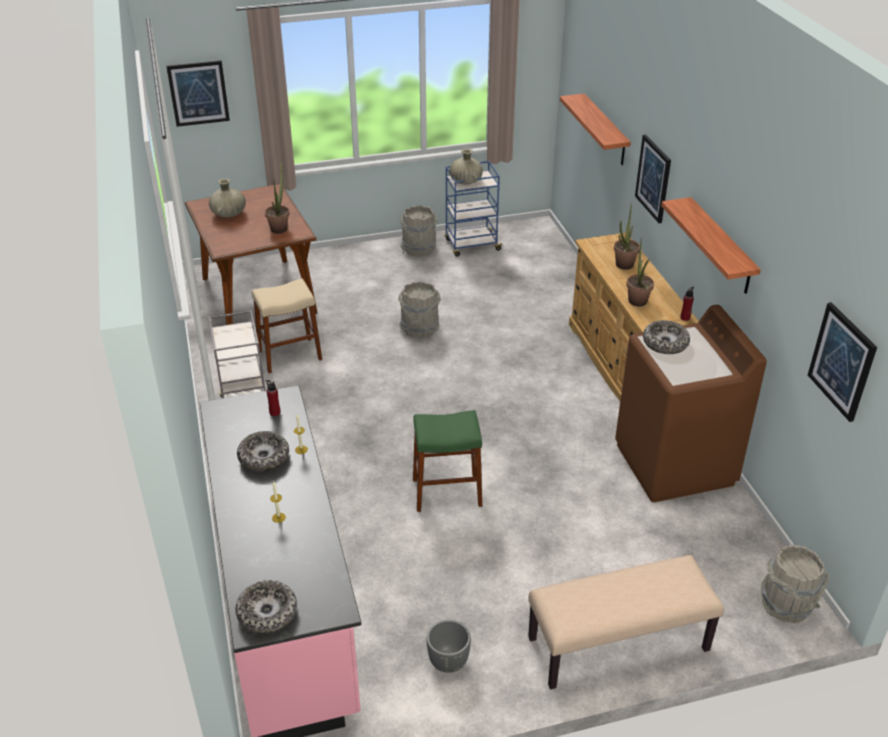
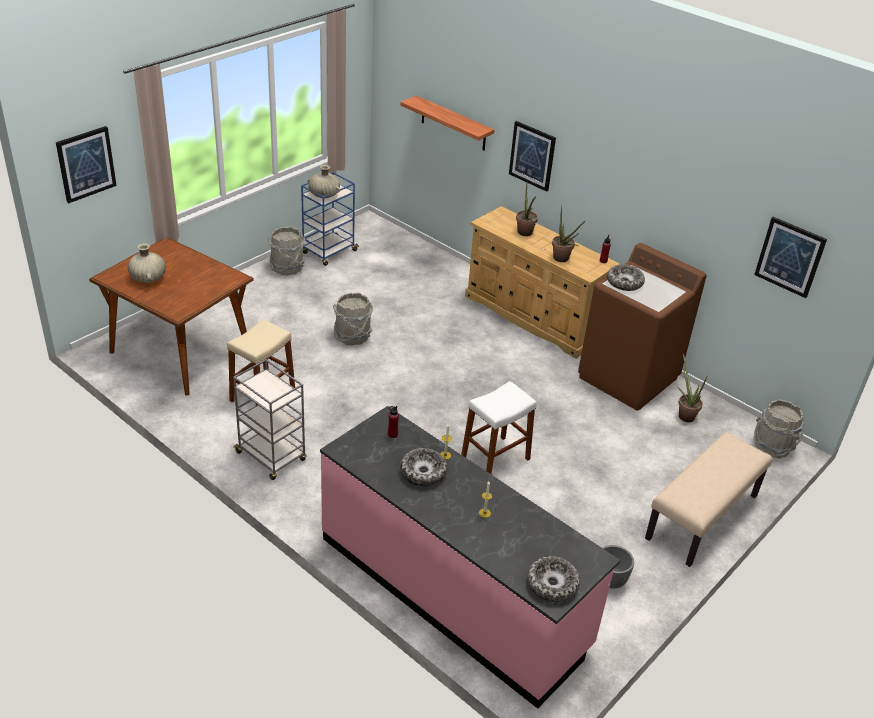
camera: 35 degrees left, 0 degrees up
potted plant [265,161,289,233] -> potted plant moved to [677,354,707,422]
green stool [413,410,482,512] -> white stool [461,381,537,474]
shelf [661,197,761,294] -> none

